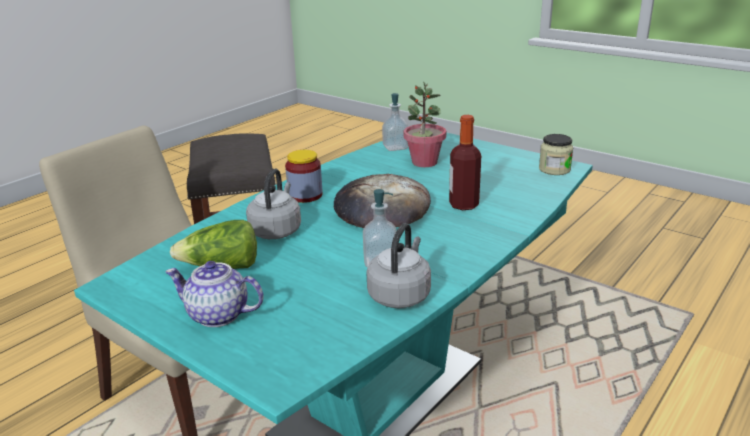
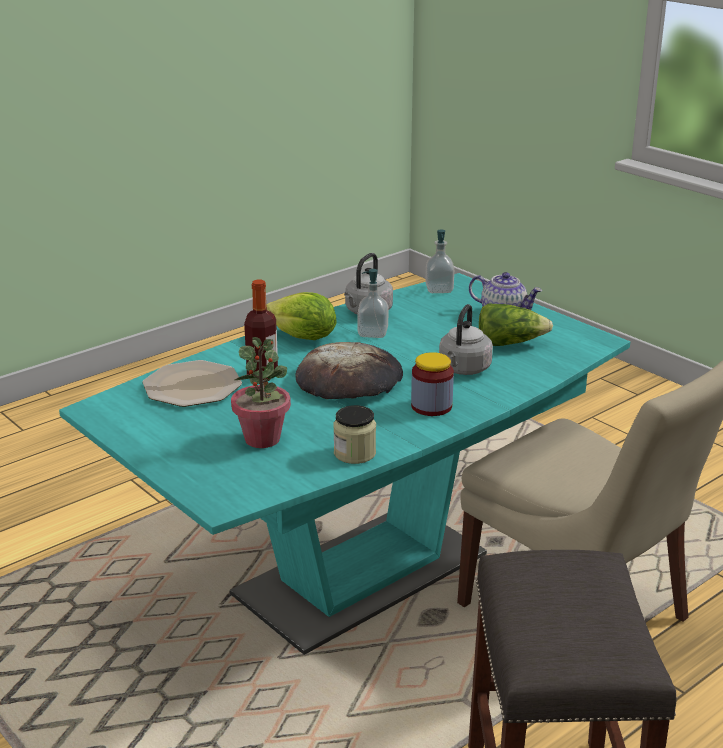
camera: 170 degrees left, 0 degrees up
soap dispenser [382,93,408,151] -> soap dispenser moved to [425,229,454,293]
jar [539,134,573,175] -> jar moved to [333,405,376,464]
none -> plate [142,360,242,407]
none -> lettuce [266,292,337,340]

